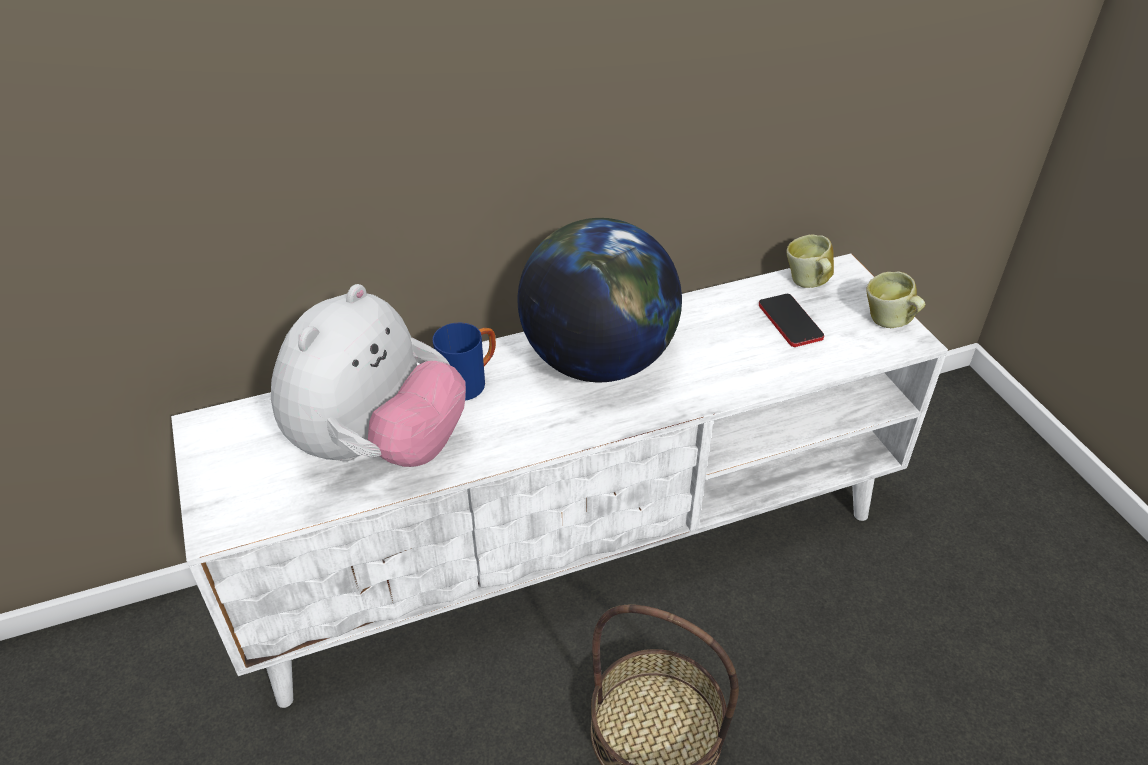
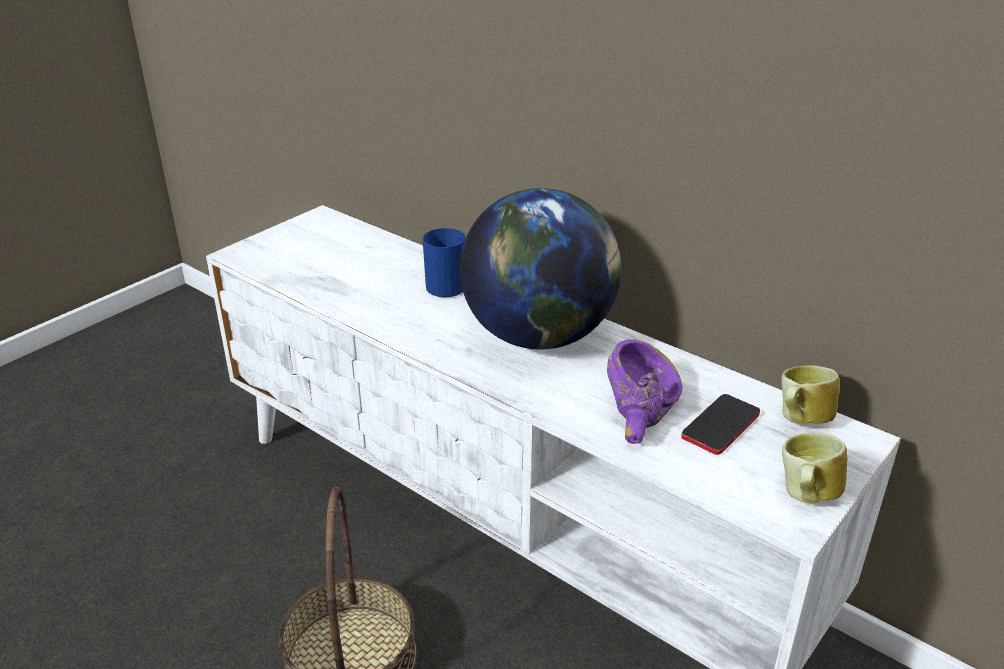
camera: 60 degrees right, 10 degrees down
plush toy [271,284,466,467] -> none
none -> purple bowl [607,339,682,444]

